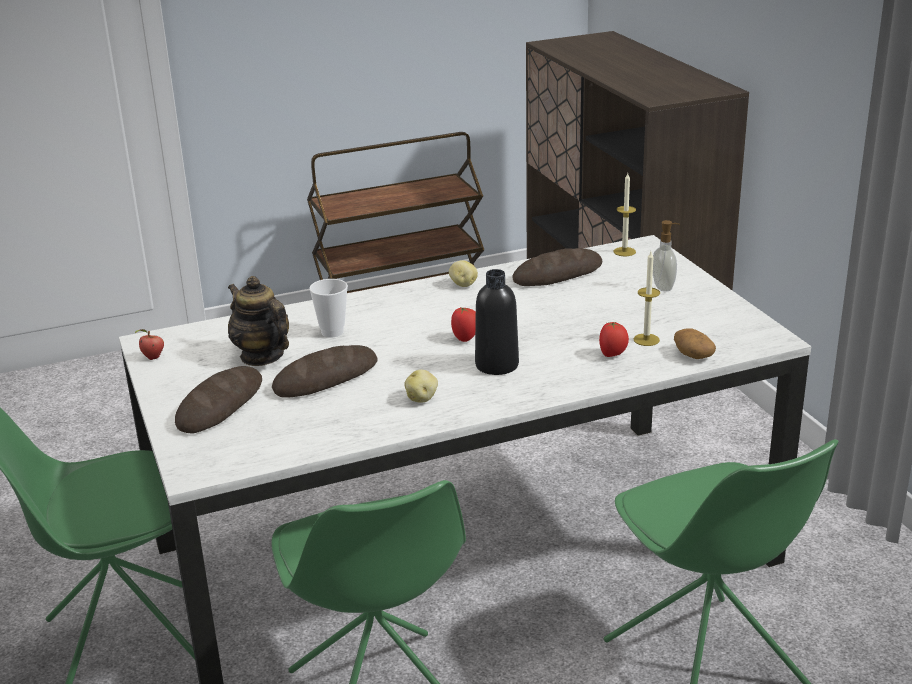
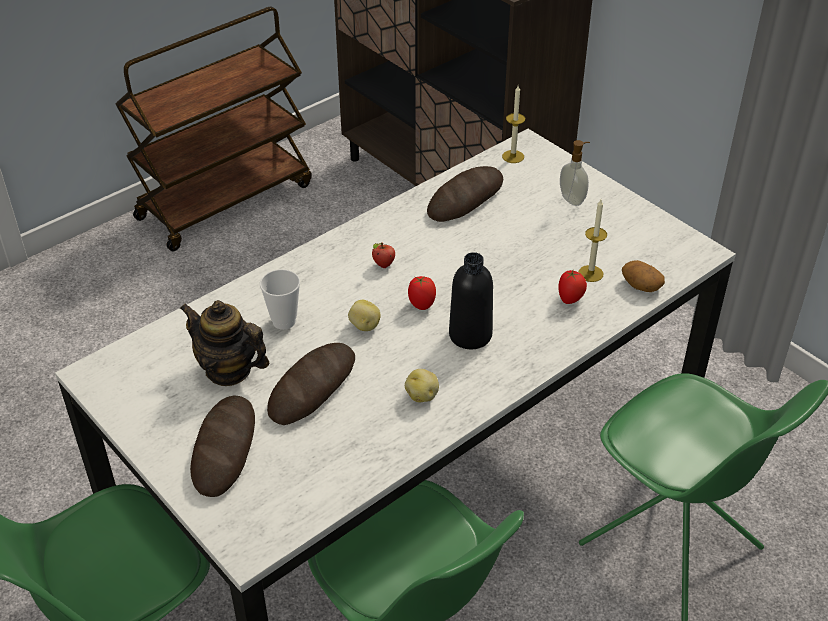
camera: 20 degrees left, 15 degrees up
apple [135,329,164,360] -> apple moved to [372,243,395,268]
potato [449,260,478,287] -> potato moved to [348,300,381,331]

